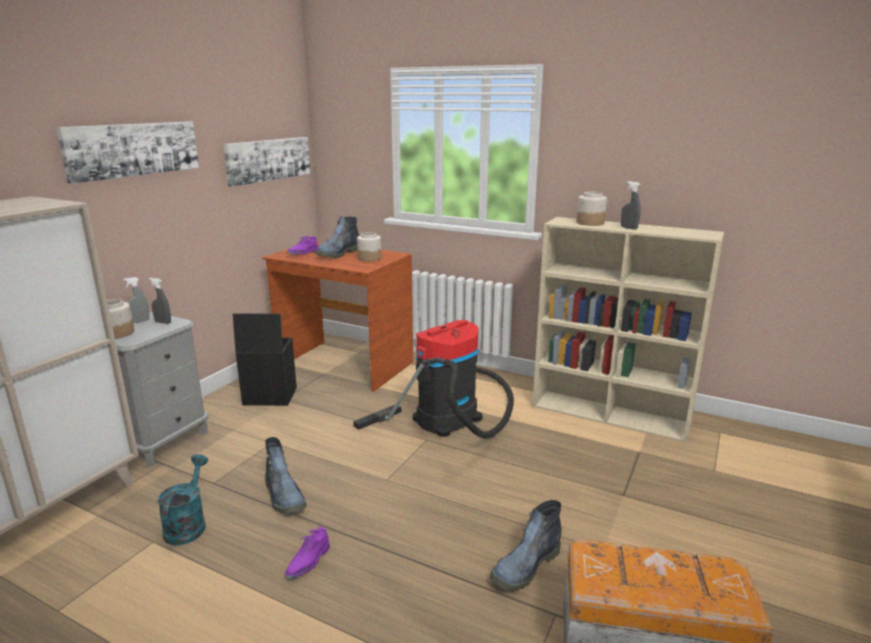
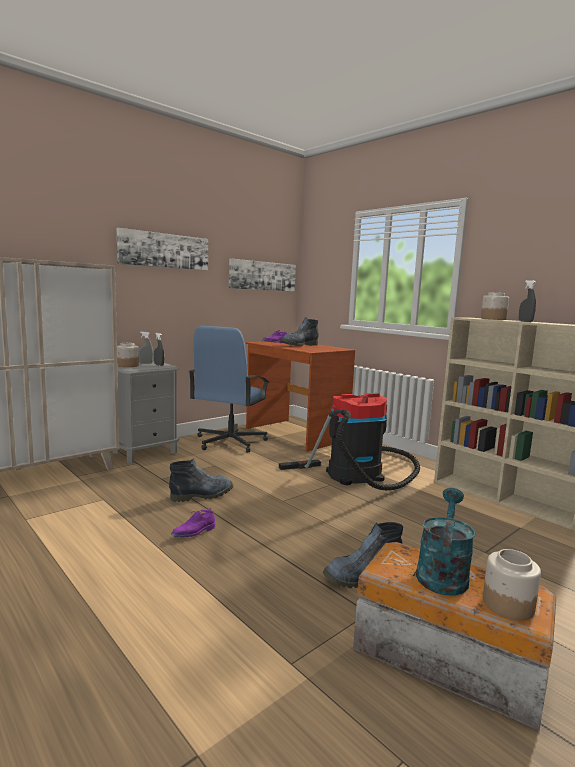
camera: 20 degrees right, 10 degrees down
turquoise watering can [158,454,208,546] -> turquoise watering can moved to [416,488,475,595]
black storage box [233,313,297,406] -> blue office chair [189,326,270,453]
boot [265,437,306,513] -> boot turned 105 degrees counterclockwise [169,458,234,502]
jar [357,232,381,262] -> jar moved to [483,549,541,621]

